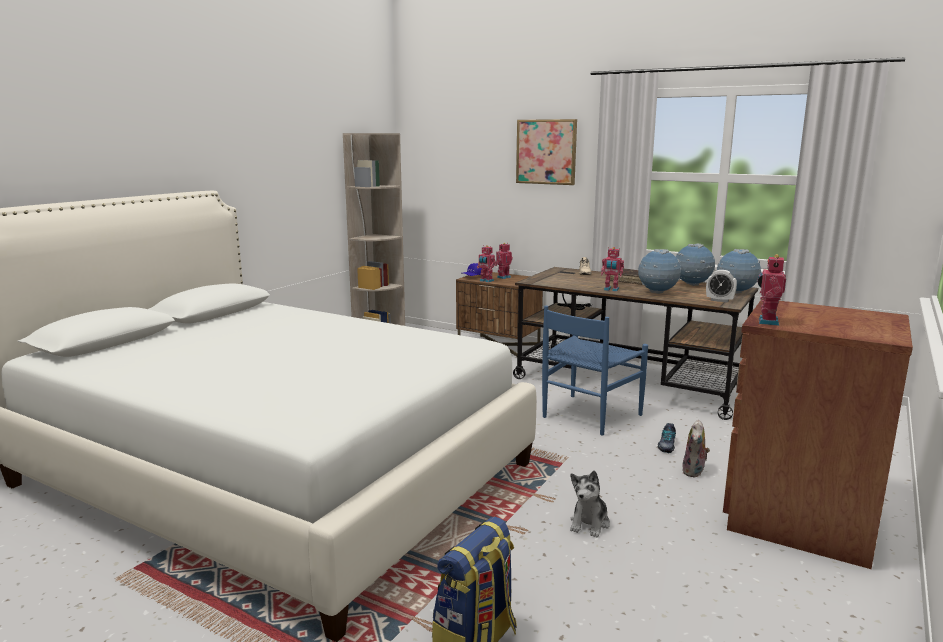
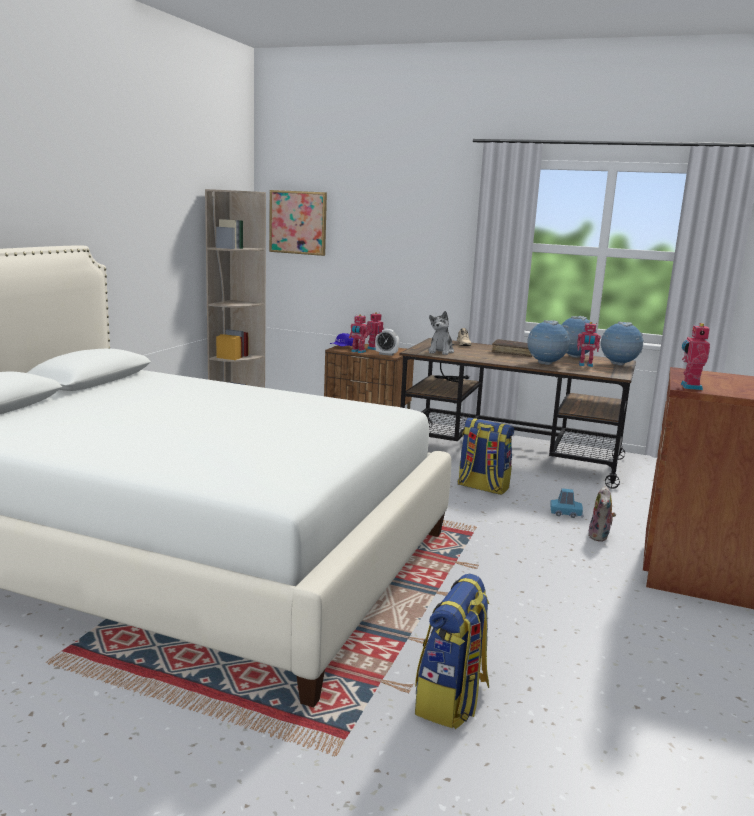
camera: 10 degrees left, 0 degrees up
picture [516,119,577,185] -> picture moved to [269,190,327,256]
blue chair [542,306,648,436] -> backpack [458,418,514,495]
plush toy [570,470,610,537] -> plush toy moved to [428,311,454,355]
toy robot [601,247,624,292] -> toy robot moved to [577,322,601,367]
shoe [658,423,676,453] -> blue toy car [550,488,584,518]
alarm clock [706,270,737,302] -> alarm clock moved to [375,329,399,356]

